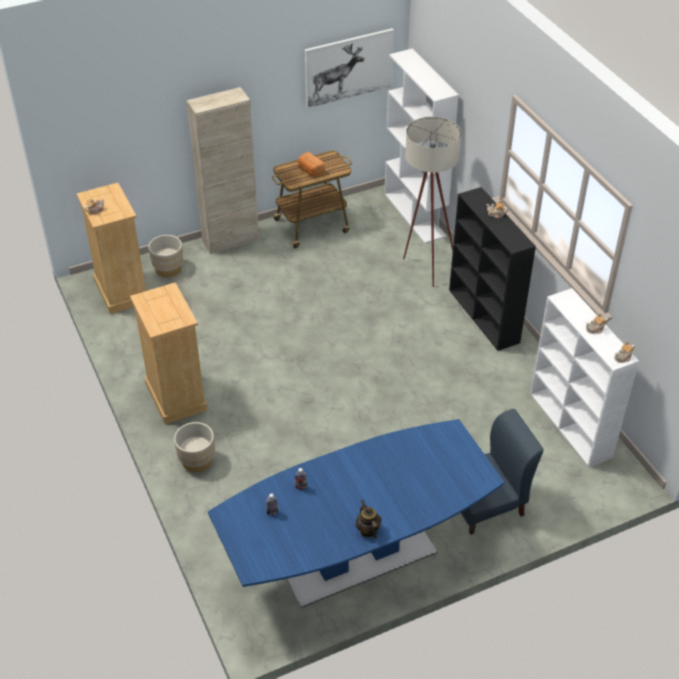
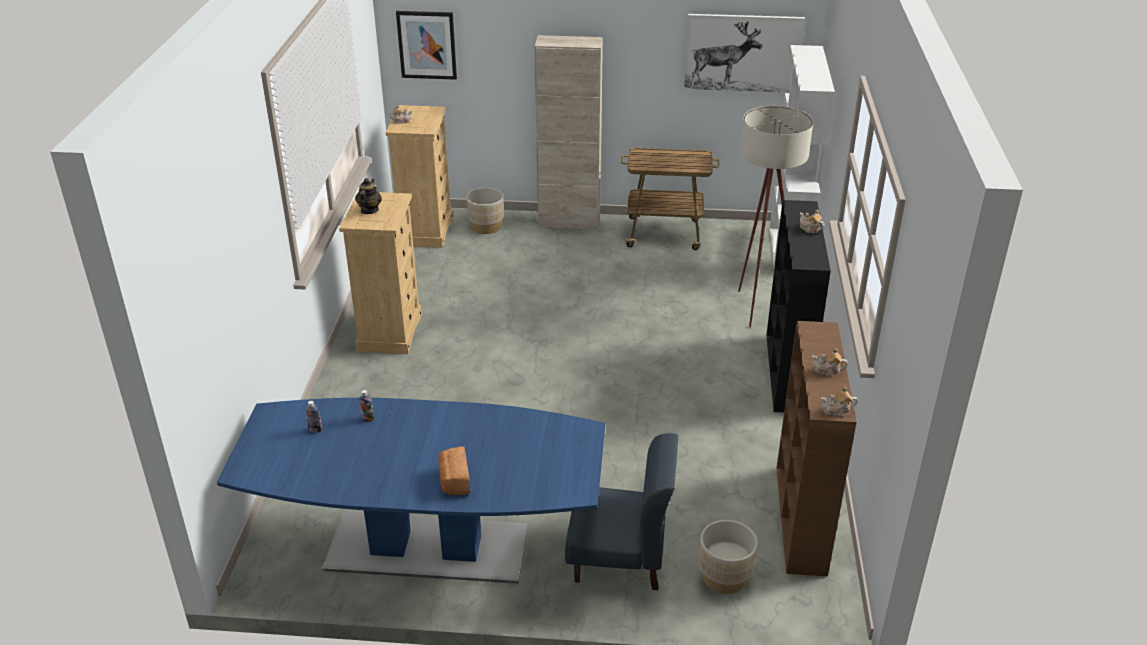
camera: 30 degrees right, 10 degrees down
beige planter [174,422,215,473] -> beige planter moved to [699,520,758,594]
bread [298,152,325,177] -> bread moved to [438,446,470,495]
teapot [356,500,382,539] -> teapot moved to [355,178,382,214]
white bookcase [530,288,639,467] -> brown bookcase [776,321,857,576]
none -> picture [396,11,457,80]

